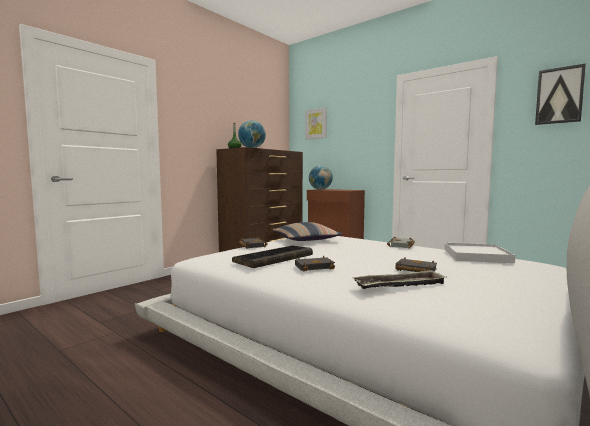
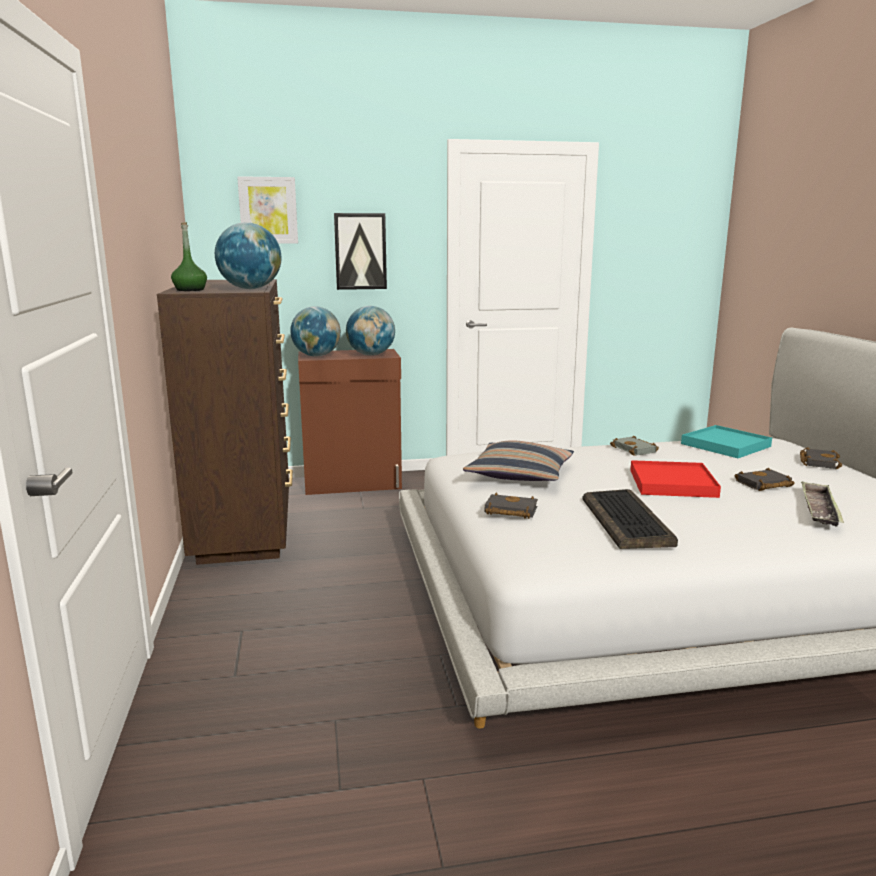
camera: 50 degrees left, 10 degrees up
black book [295,256,335,272] -> black book moved to [800,447,842,469]
white tray [444,243,515,263] -> turquoise tray [681,425,772,458]
picture [535,64,586,125] -> picture moved to [334,213,387,290]
none -> globe [346,306,395,355]
none -> red tray [630,460,721,498]

